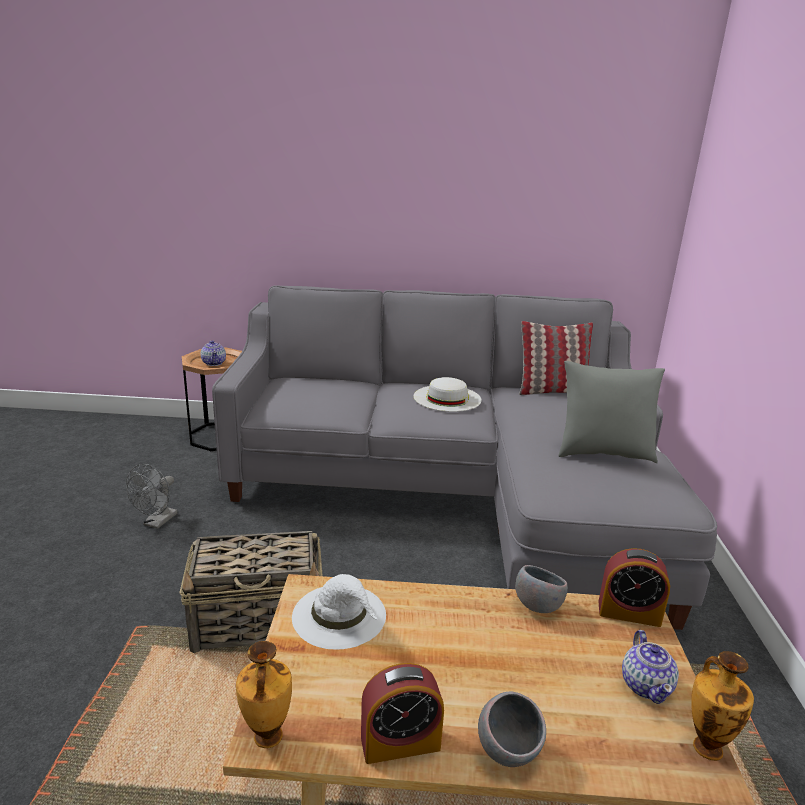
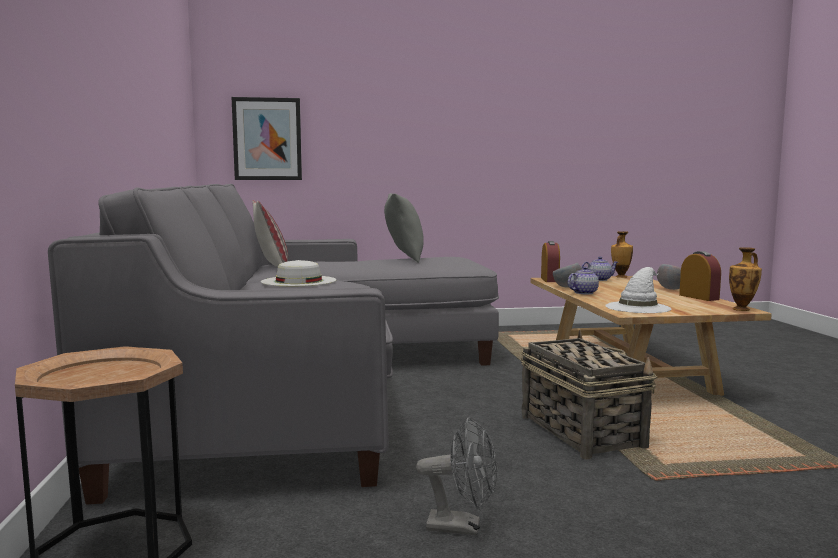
camera: 100 degrees left, 15 degrees down
teapot [201,341,226,366] -> teapot moved to [568,266,601,294]
none -> picture [231,97,302,180]

